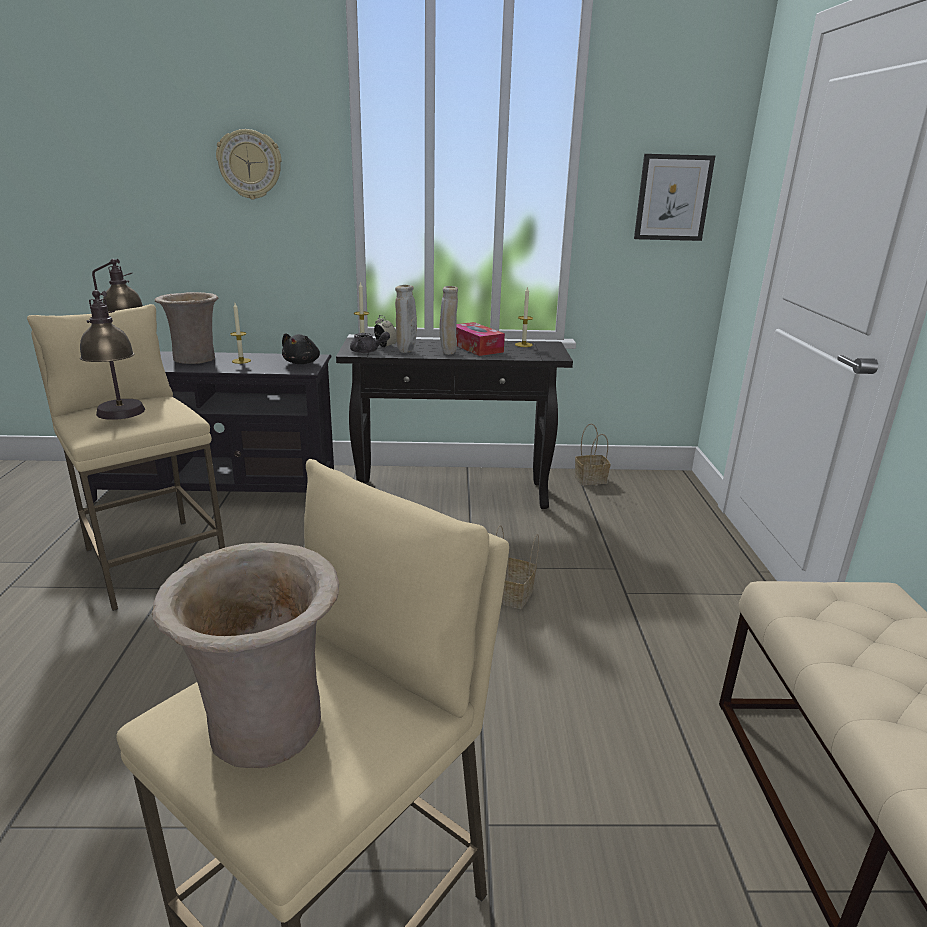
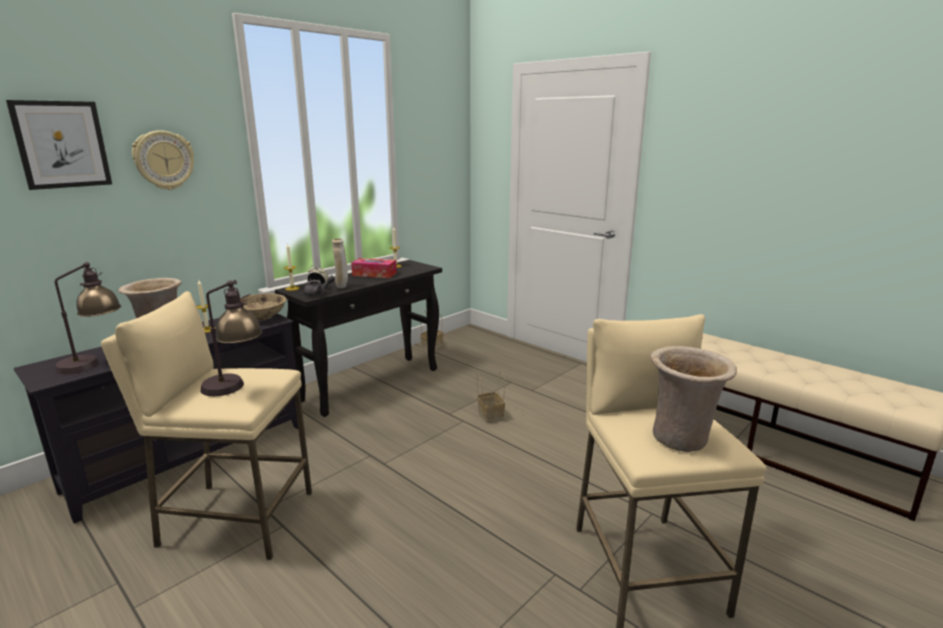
camera: 45 degrees left, 5 degrees down
black plush toy [282,333,320,364] -> beige bowl [240,294,287,321]
beige vase [440,286,458,355] -> none
picture [634,154,715,241] -> picture moved to [6,100,112,190]

